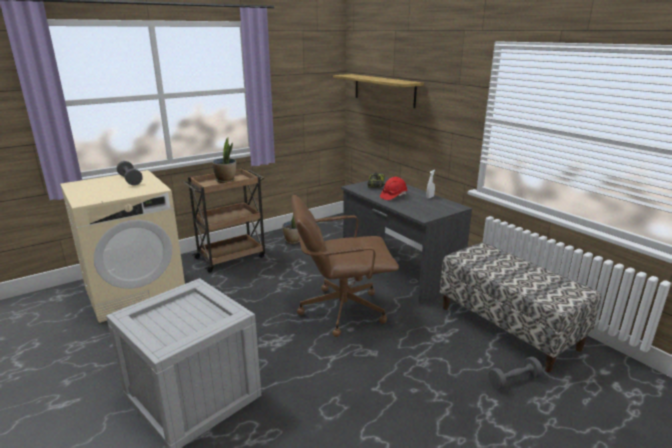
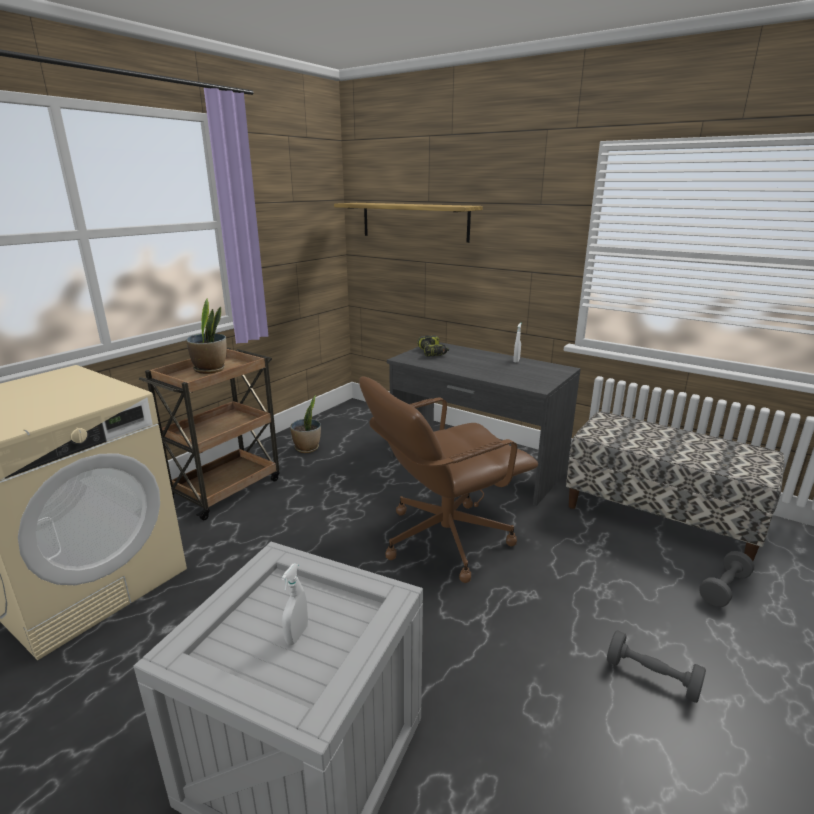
camera: 20 degrees left, 0 degrees up
grey dumbbell [117,161,143,185] -> grey dumbbell moved to [607,630,706,703]
red hard hat [380,177,408,200] -> none
none -> white spray bottle [281,563,308,645]

